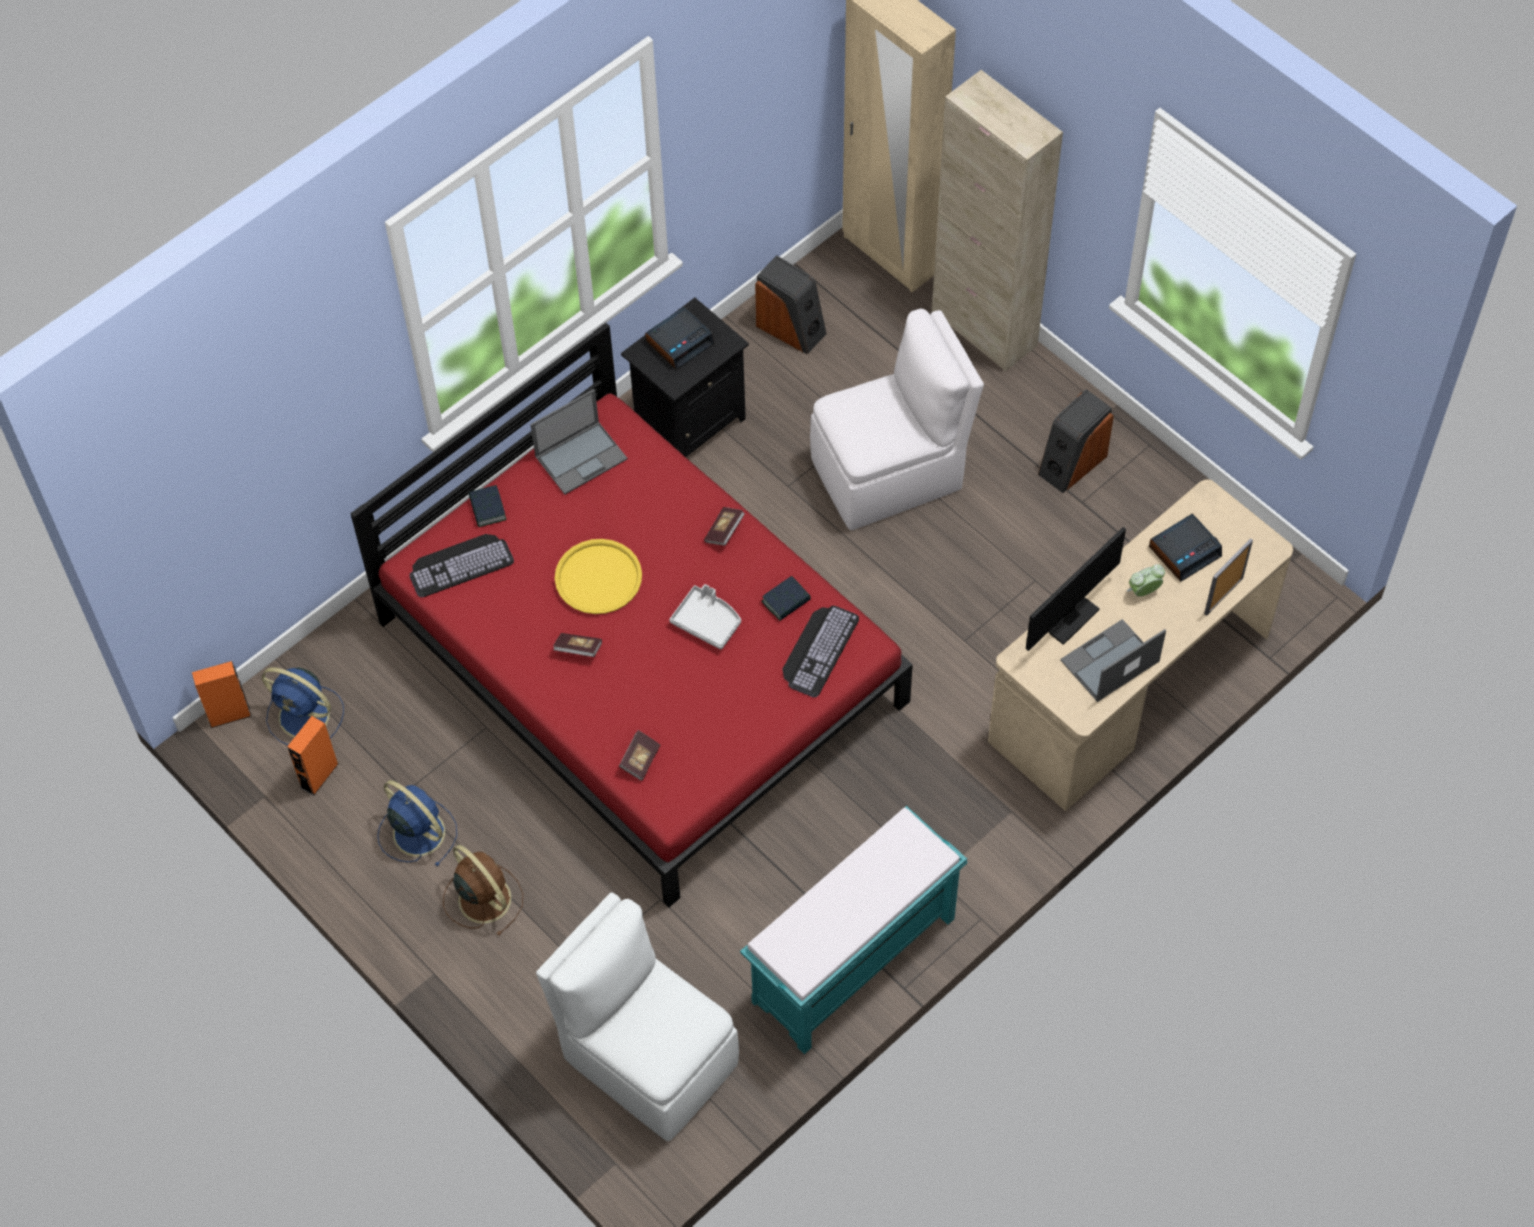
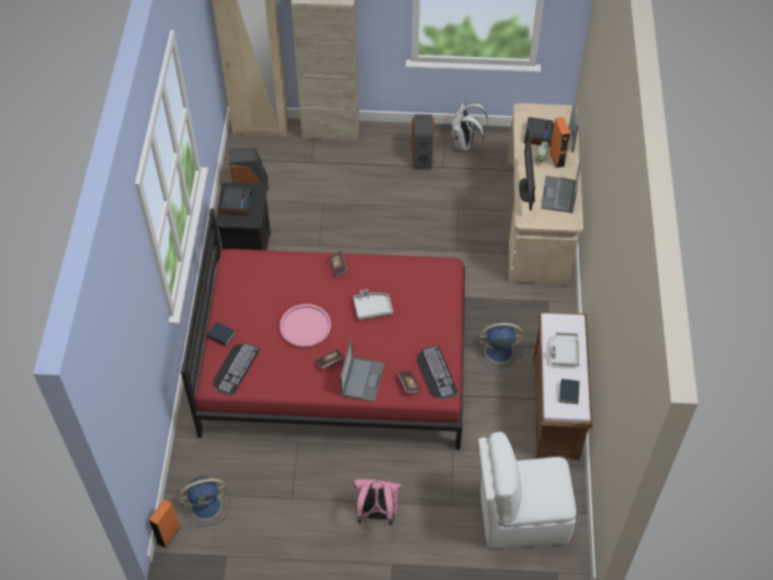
camera: 45 degrees left, 5 degrees down
orange speaker [287,716,338,796] -> orange speaker moved to [549,117,570,168]
blue fan [377,780,457,867] -> blue fan moved to [477,322,523,370]
brown fan [443,845,523,936] -> pink backpack [354,479,402,525]
laptop [530,389,628,495] -> laptop moved to [340,338,385,402]
yellow tray [555,539,642,614] -> pink tray [280,304,331,347]
turquoise bench [740,806,967,1054] -> brown bench [533,313,593,460]
book [761,576,811,621] -> book moved to [559,379,579,404]
keyboard [782,606,859,697] -> keyboard moved to [416,346,458,400]
white chair [810,308,984,530] -> none
none -> white backpack [451,103,488,151]
none -> grey tray [550,332,580,366]

